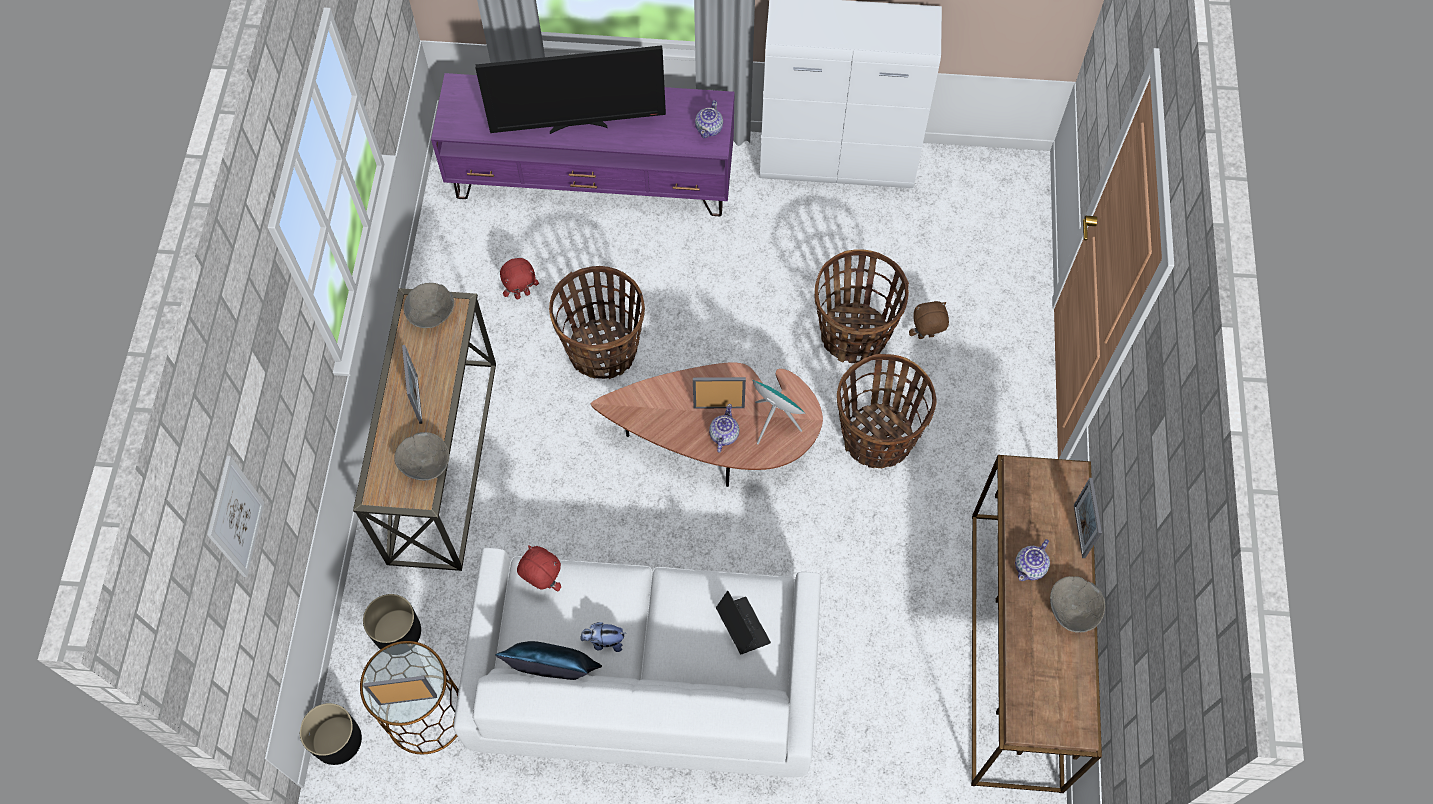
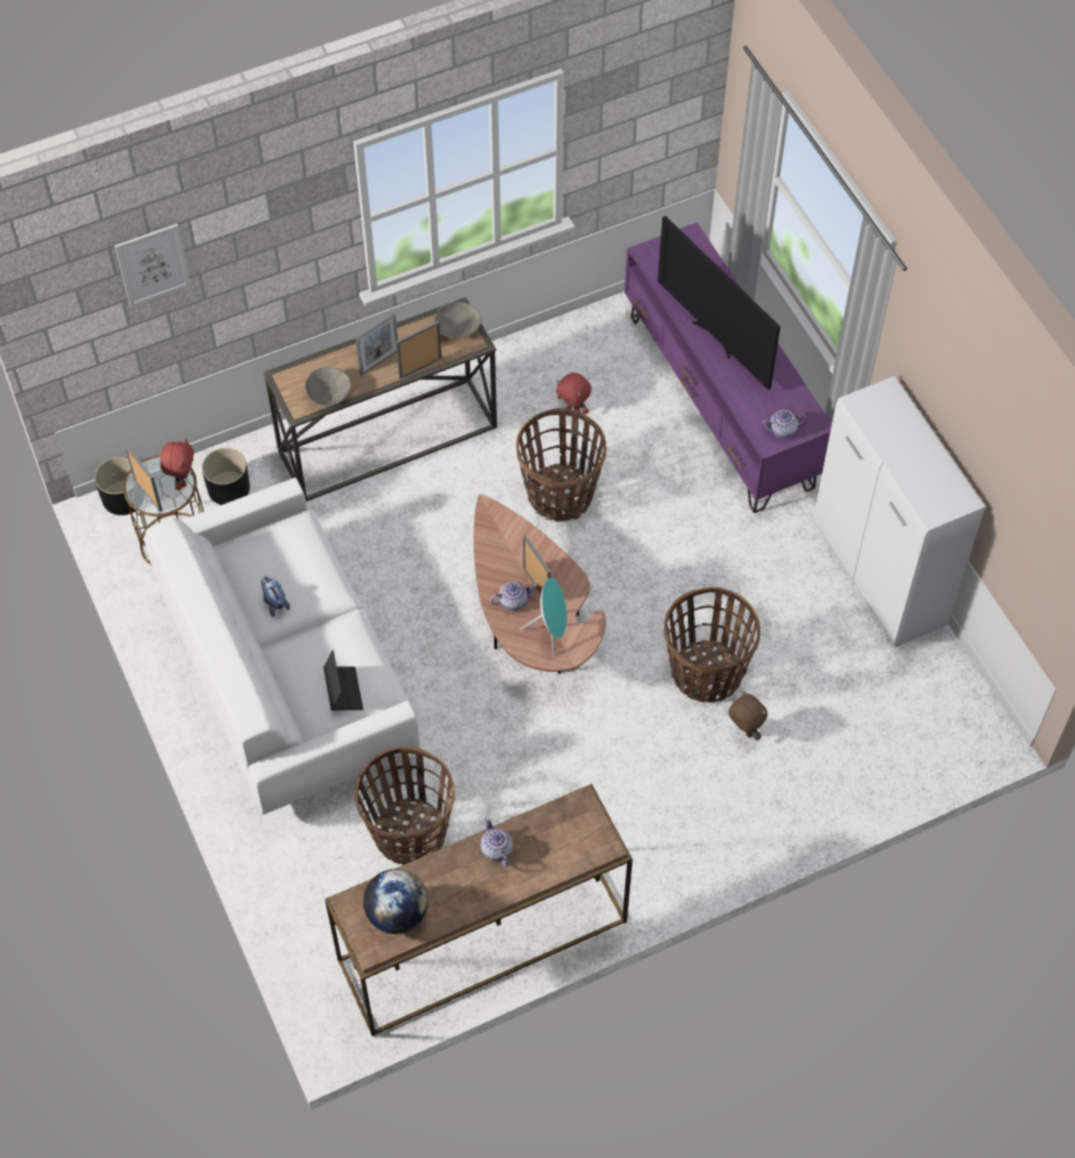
camera: 60 degrees right, 5 degrees down
blue pillow [495,641,602,680] -> none
red plush toy [517,545,561,591] -> red plush toy moved to [160,439,194,490]
laptop [716,591,771,654] -> laptop turned 45 degrees counterclockwise [323,650,363,710]
basket [837,354,937,468] -> basket moved to [354,747,455,865]
teapot [1015,539,1050,581] -> teapot turned 60 degrees clockwise [480,817,513,868]
grey bowl [1050,576,1105,633] -> none
picture frame [1074,478,1102,558] -> picture frame moved to [396,321,442,379]
none -> globe [363,869,428,934]

